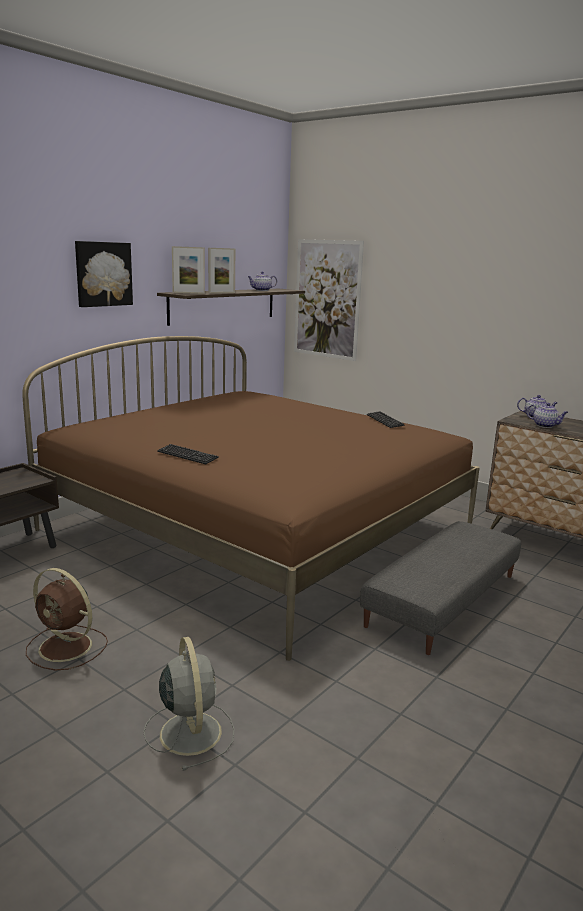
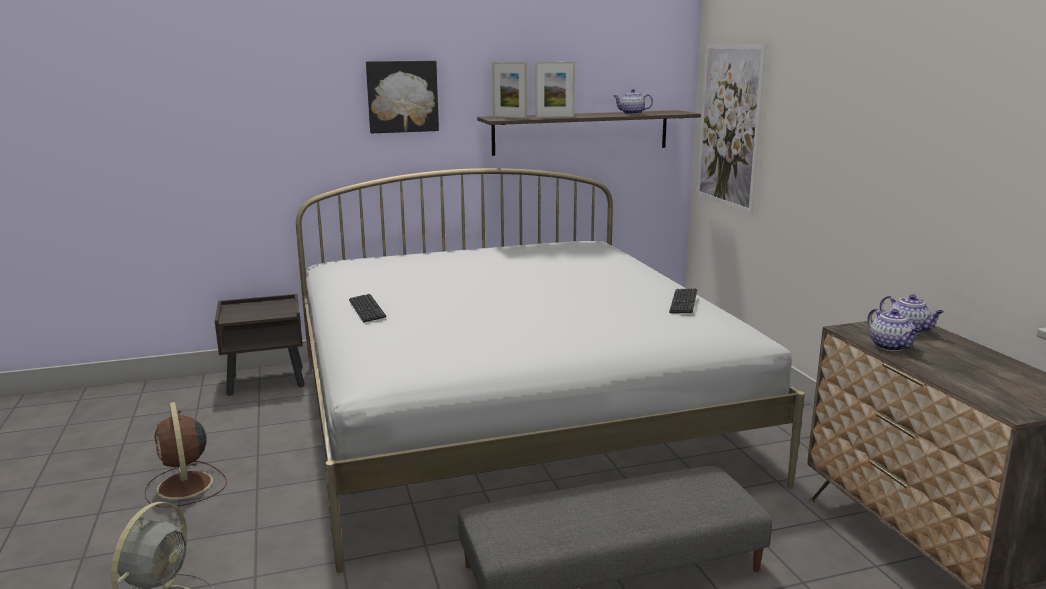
camera: 35 degrees right, 0 degrees up
brown bed [22,336,480,661] -> white bed [296,168,805,573]

